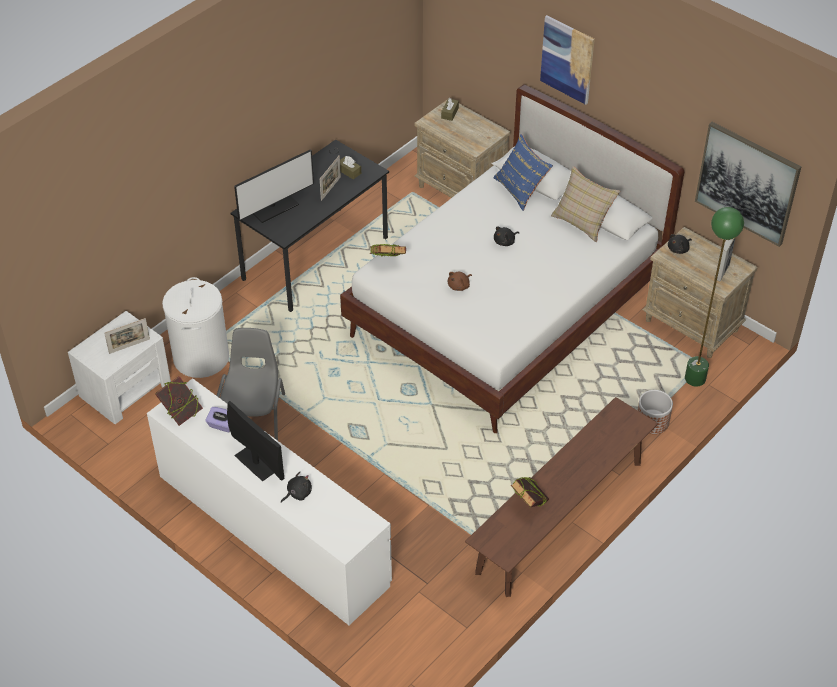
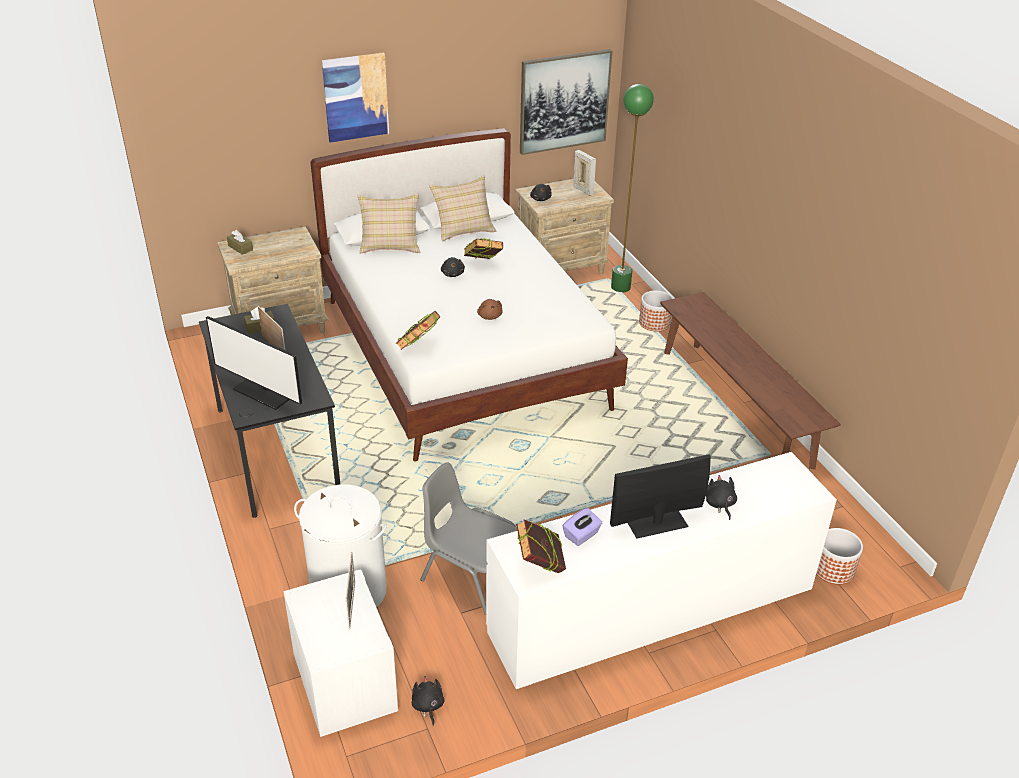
camera: 65 degrees left, 10 degrees down
monitor [234,149,314,223] -> monitor turned 135 degrees clockwise [206,316,302,410]
blue pillow [493,134,553,211] -> beige pillow [357,193,421,254]
book [511,477,549,508] -> book moved to [464,238,503,259]
none -> black plush toy [412,676,445,726]
none -> planter [816,528,863,585]

